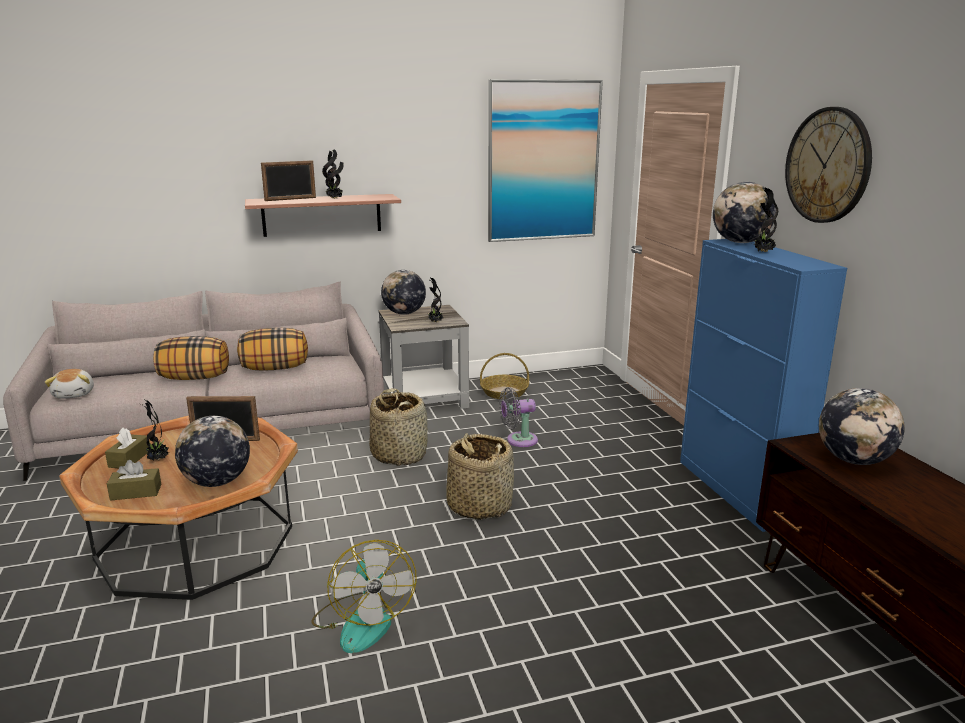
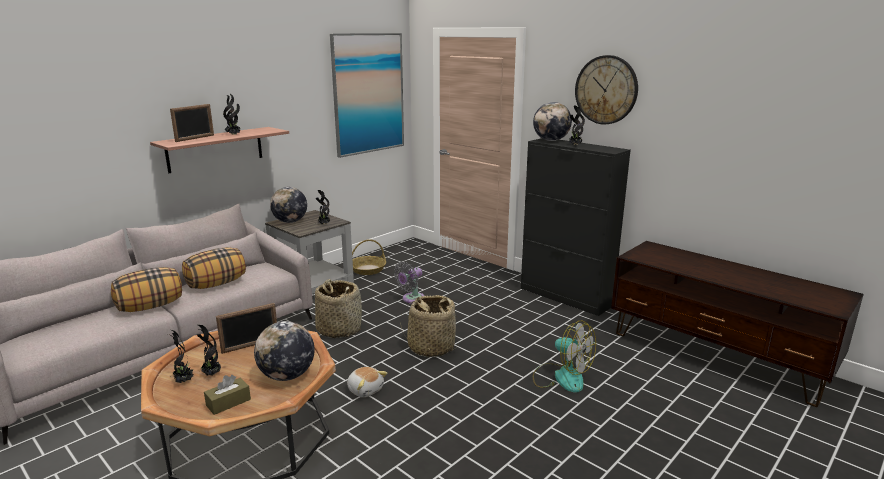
camera: 30 degrees left, 0 degrees up
plush toy [45,369,94,399] -> plush toy moved to [347,367,387,397]
brown tissue box [105,428,149,468] -> potted plant [168,330,194,383]
fan [311,540,417,653] -> fan moved to [533,321,596,393]
blue cabinet [680,239,847,532] -> black cabinet [521,138,631,316]
globe [819,388,905,465] -> none

